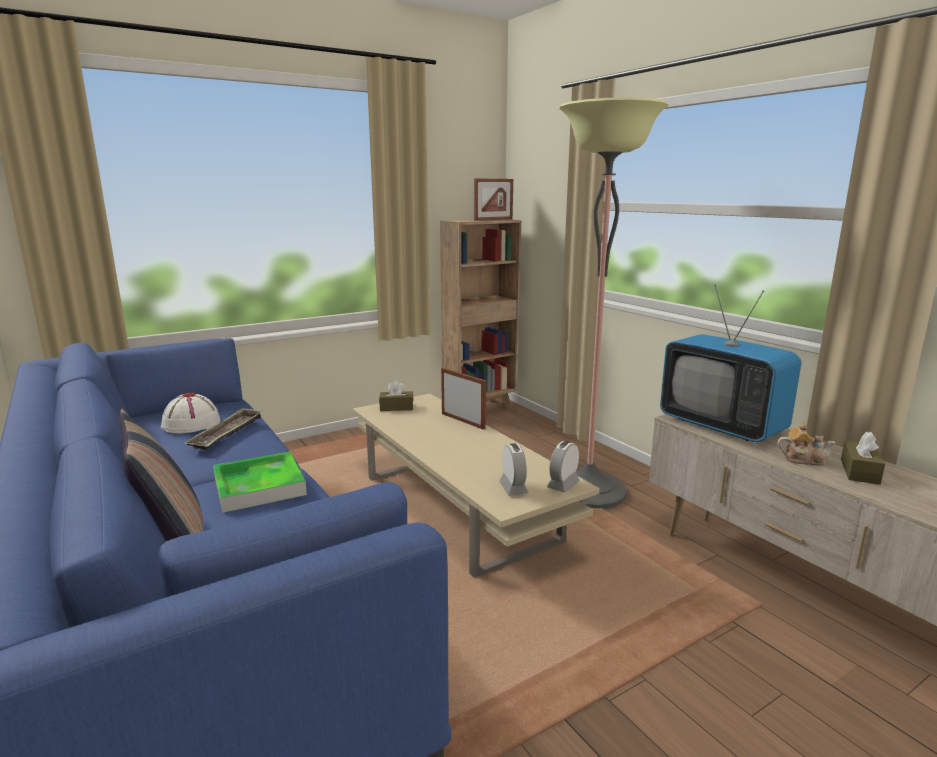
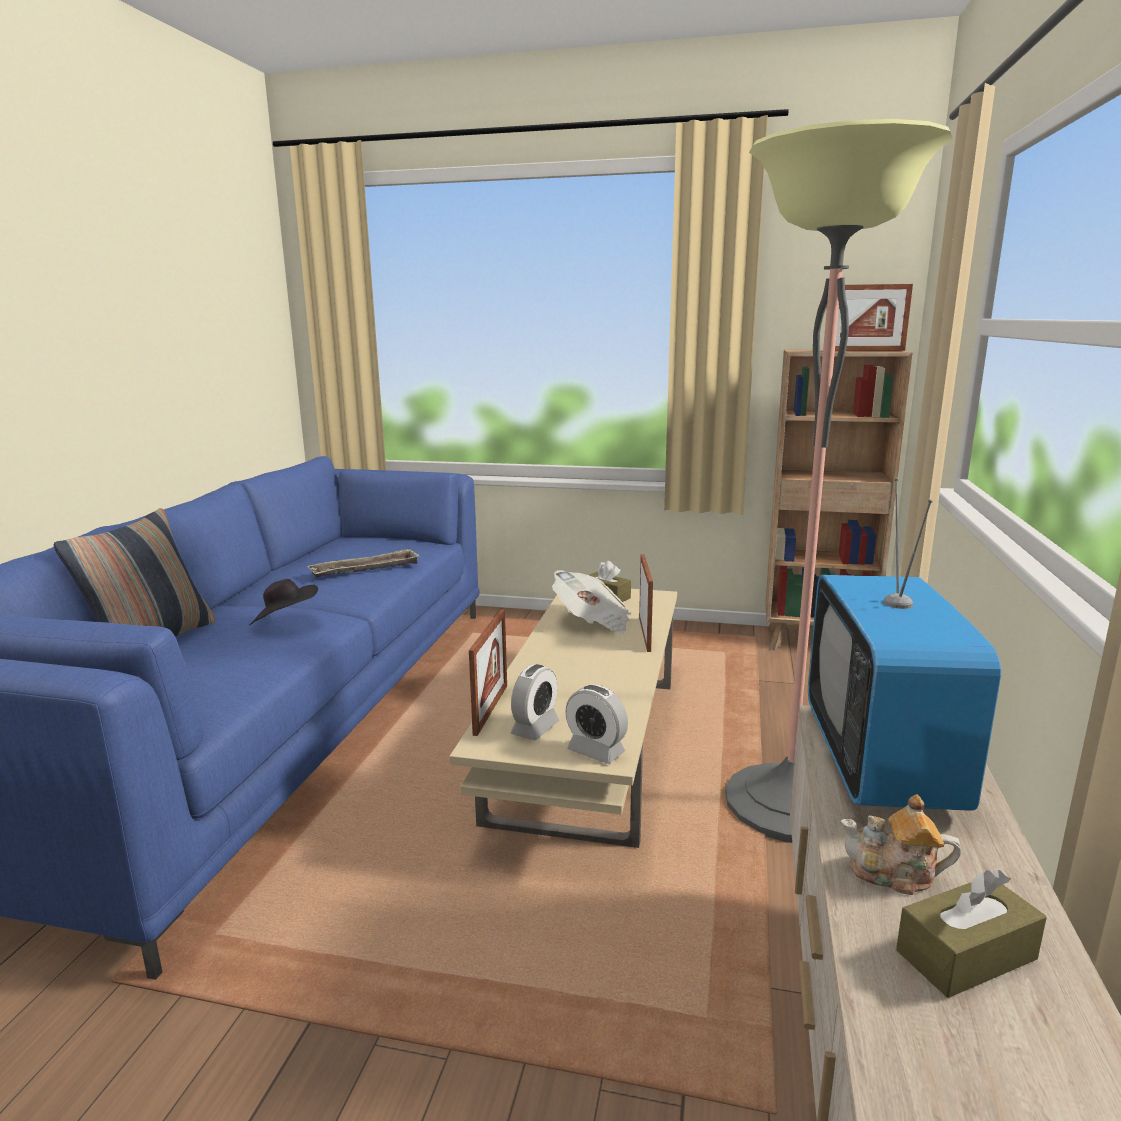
camera: 45 degrees right, 0 degrees up
white hat [161,393,220,433] -> none
tray [213,452,307,513] -> black hat [249,579,318,626]
alarm clock [547,441,580,493] -> alarm clock turned 135 degrees counterclockwise [565,684,628,764]
teapot [778,424,836,466] -> teapot turned 135 degrees clockwise [841,794,961,895]
none -> picture frame [469,609,507,736]
none -> newspaper [552,570,631,634]

